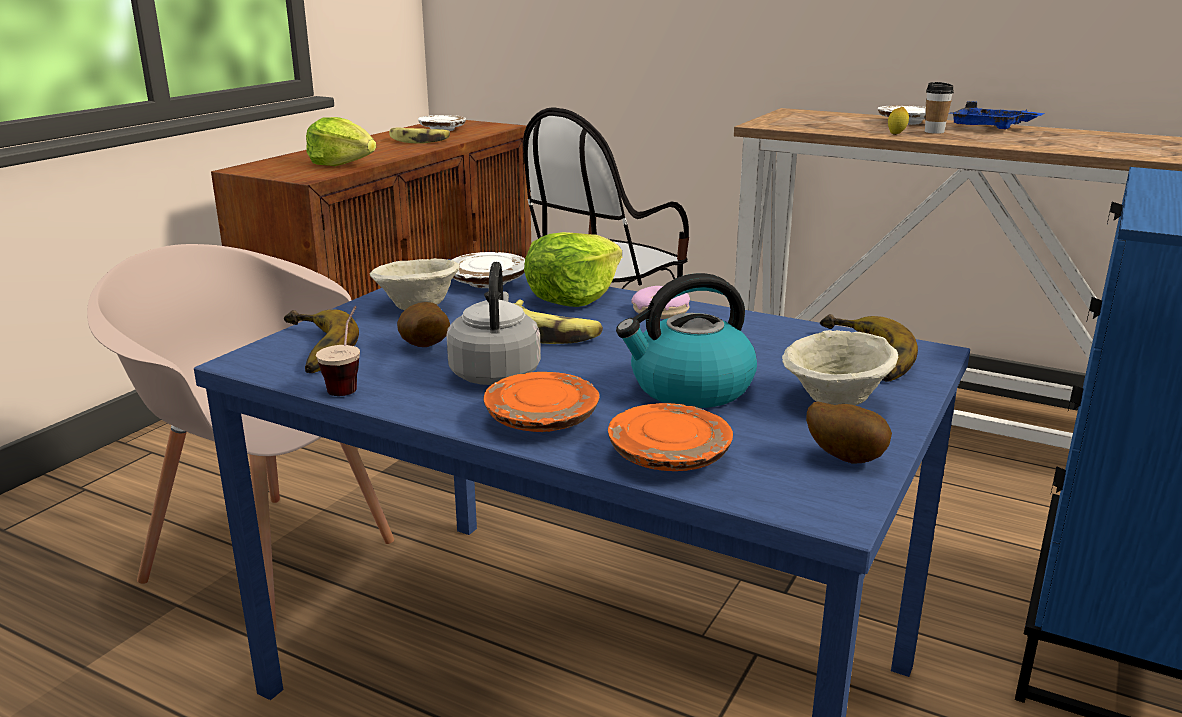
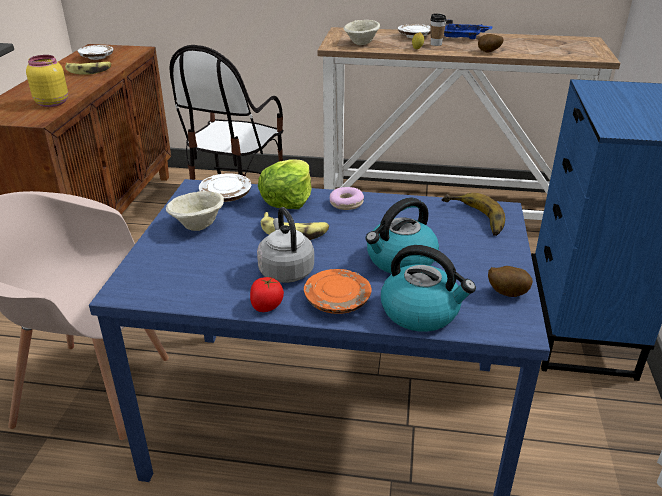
camera: 20 degrees left, 10 degrees up
banana [284,309,359,373] -> none
lettuce [306,117,376,166] -> yellow jar [26,55,68,107]
cup [316,306,360,396] -> none
potato [397,302,450,347] -> potato moved to [478,34,504,53]
orange plate [608,403,733,471] -> kettle [381,245,476,332]
beige bowl [782,330,898,406] -> beige bowl moved to [344,20,380,45]
none -> tomato [250,277,284,312]

